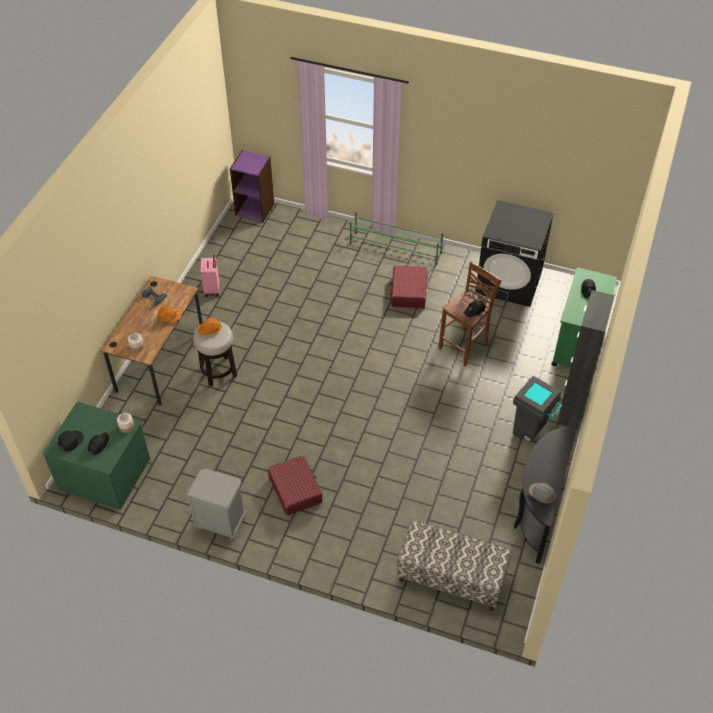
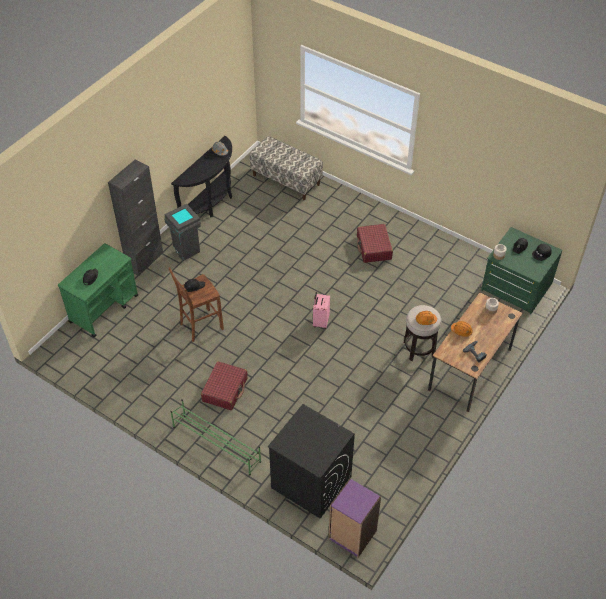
camera: 165 degrees left, 0 degrees up
grey nightstand [186,468,246,541] -> none
pink suitcase [201,255,219,297] -> pink suitcase moved to [313,292,330,329]
black washing machine [476,200,554,307] -> black washing machine moved to [268,404,355,519]

